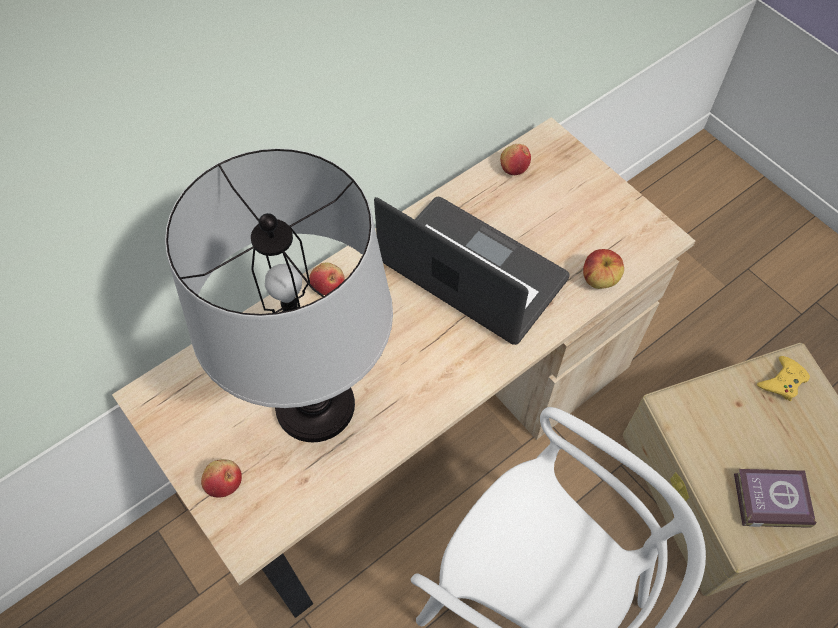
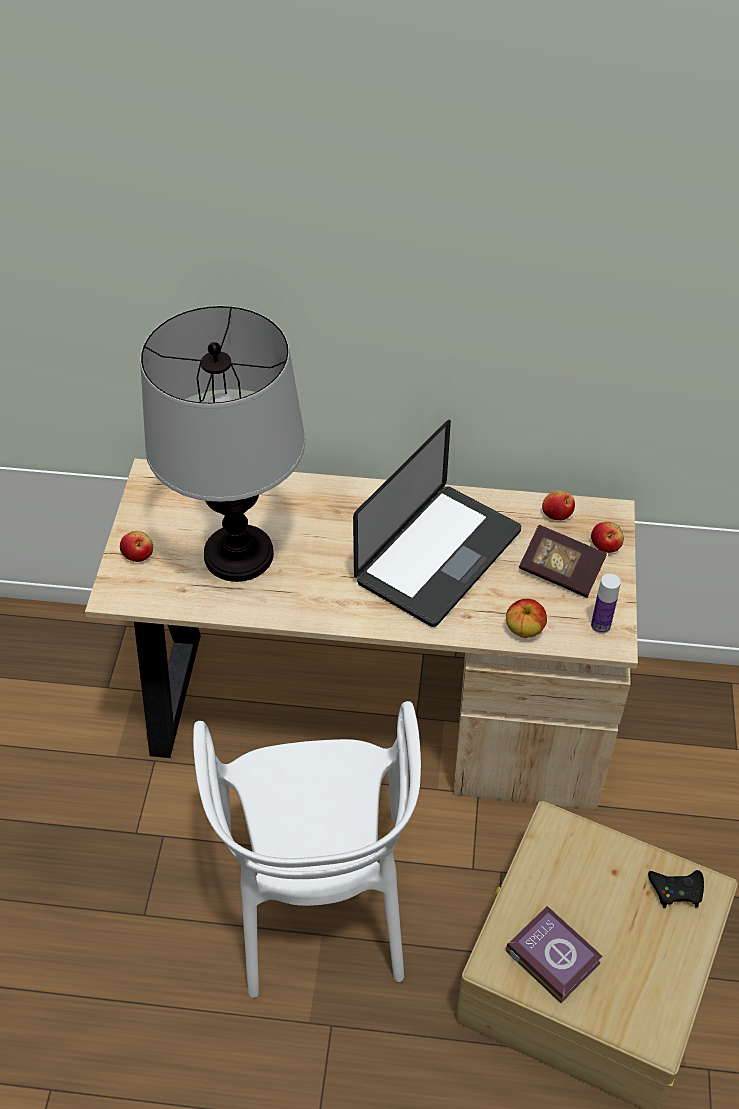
camera: 45 degrees right, 10 degrees down
apple [309,263,345,295] -> apple moved to [591,522,624,553]
laptop [374,197,570,345] -> laptop turned 45 degrees clockwise [353,420,521,627]
yellow game controller [757,356,810,401] -> black game controller [648,870,704,908]
none -> book [519,525,607,598]
none -> bottle [591,574,621,634]

